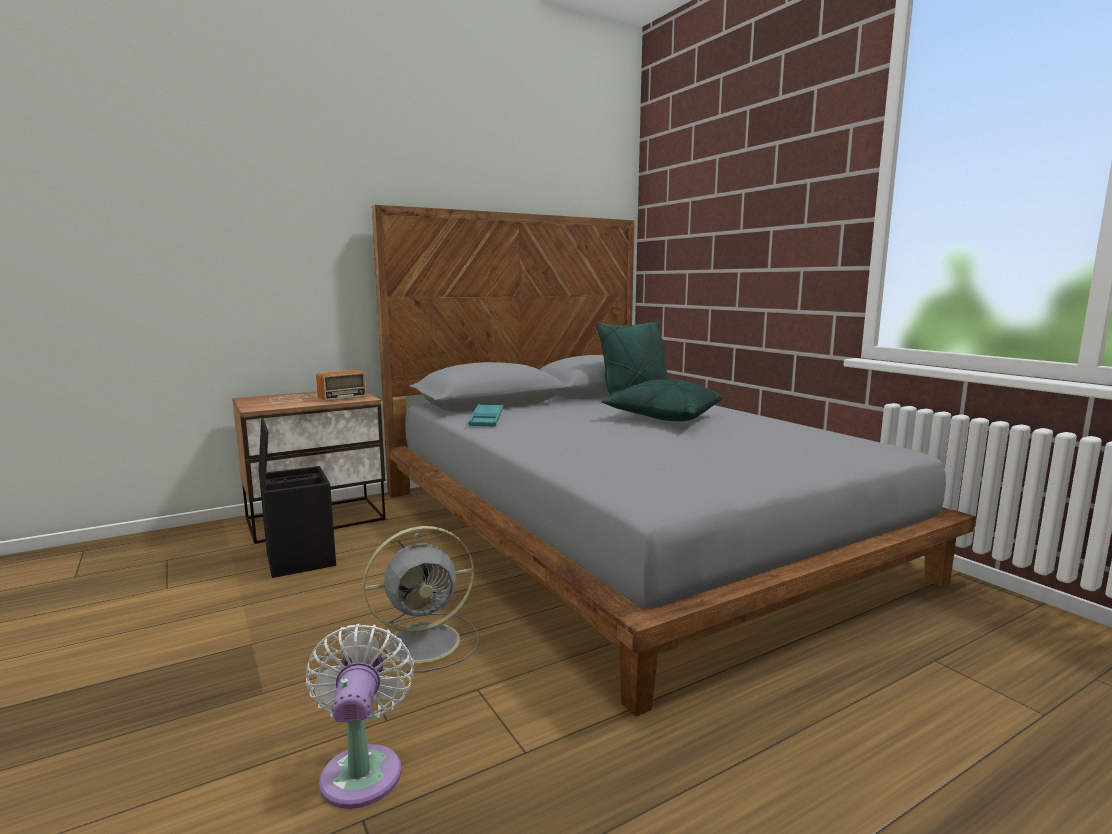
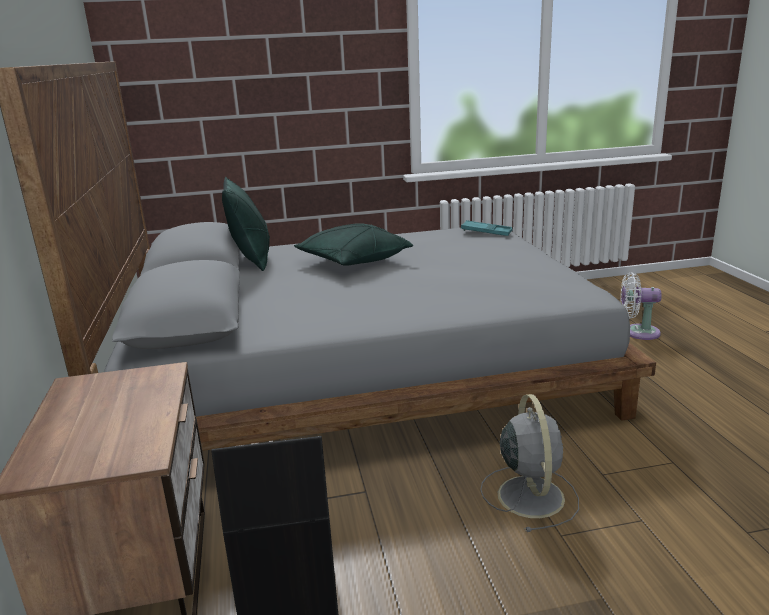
camera: 70 degrees left, 10 degrees up
radio [269,370,367,403] -> none
white fan [306,624,414,809] -> white fan moved to [621,272,662,340]
turquoise tray [468,404,503,426] -> turquoise tray moved to [461,220,513,236]

